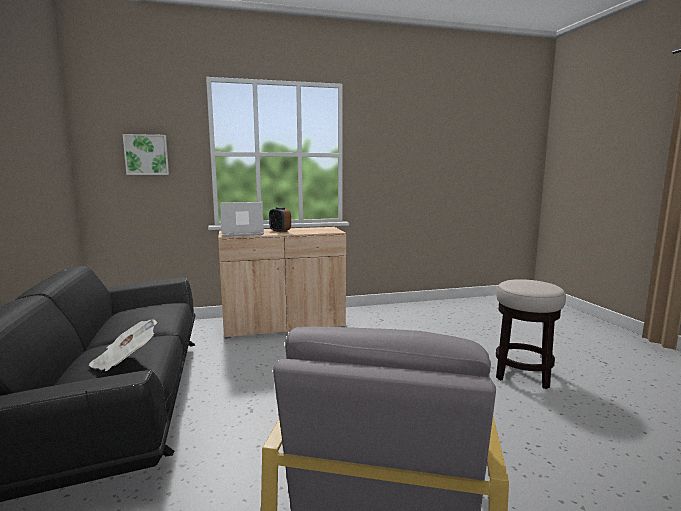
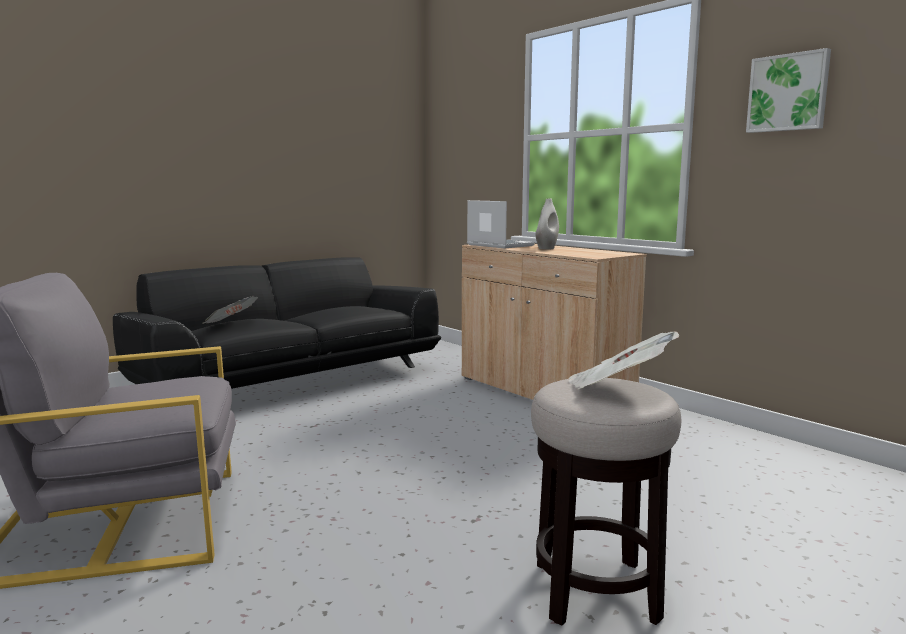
camera: 65 degrees right, 0 degrees up
picture [123,134,169,175] -> picture moved to [746,48,831,133]
alarm clock [269,207,291,232] -> white vase [535,198,559,250]
none -> newspaper [568,332,679,390]

